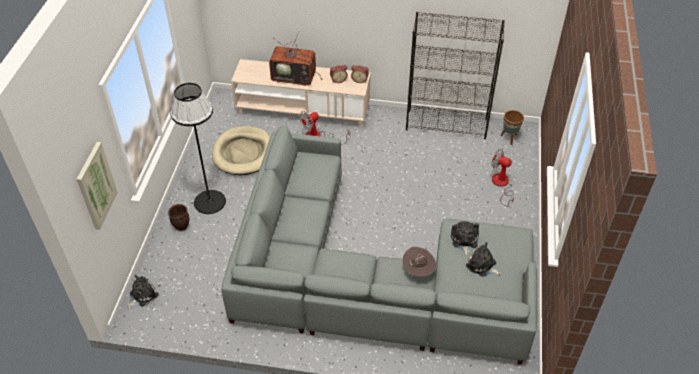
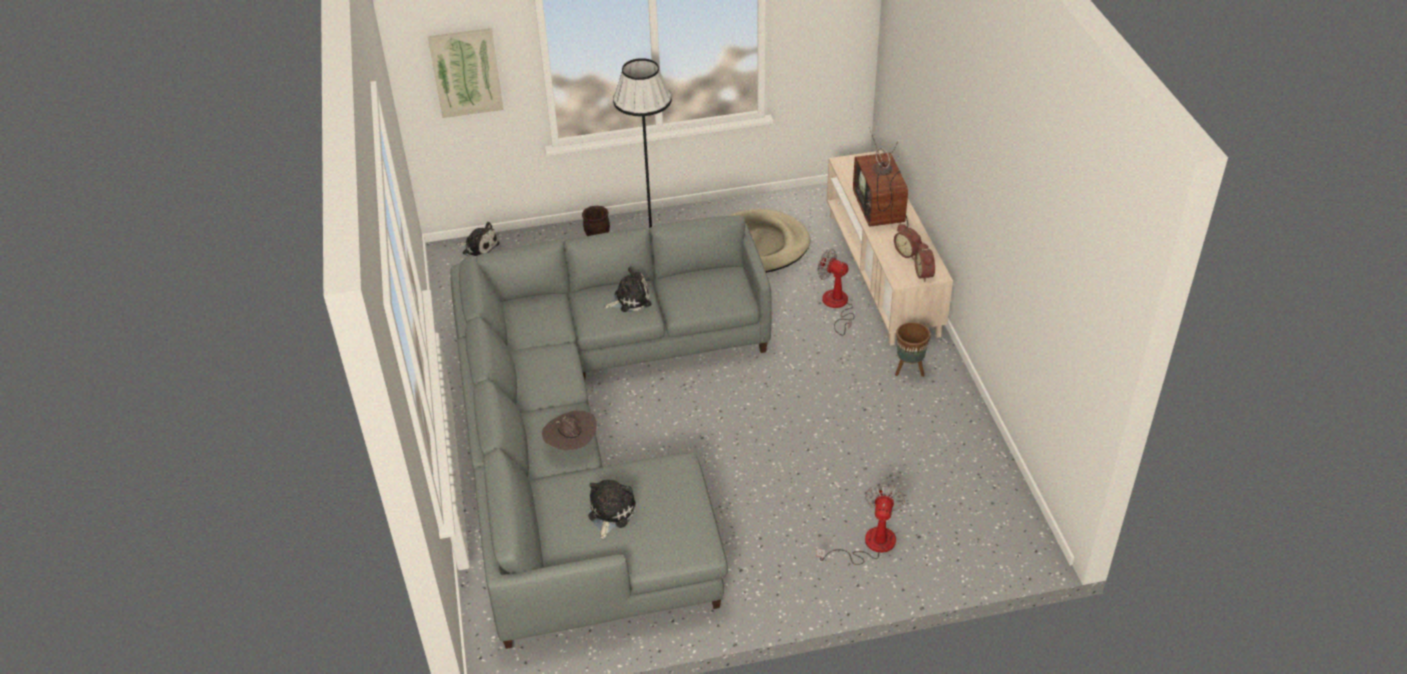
camera: 70 degrees right, 5 degrees down
black bookcase [406,12,505,139] -> none
plush toy [451,221,479,256] -> plush toy moved to [605,267,651,312]
brown planter [500,110,524,145] -> brown planter moved to [895,322,931,377]

